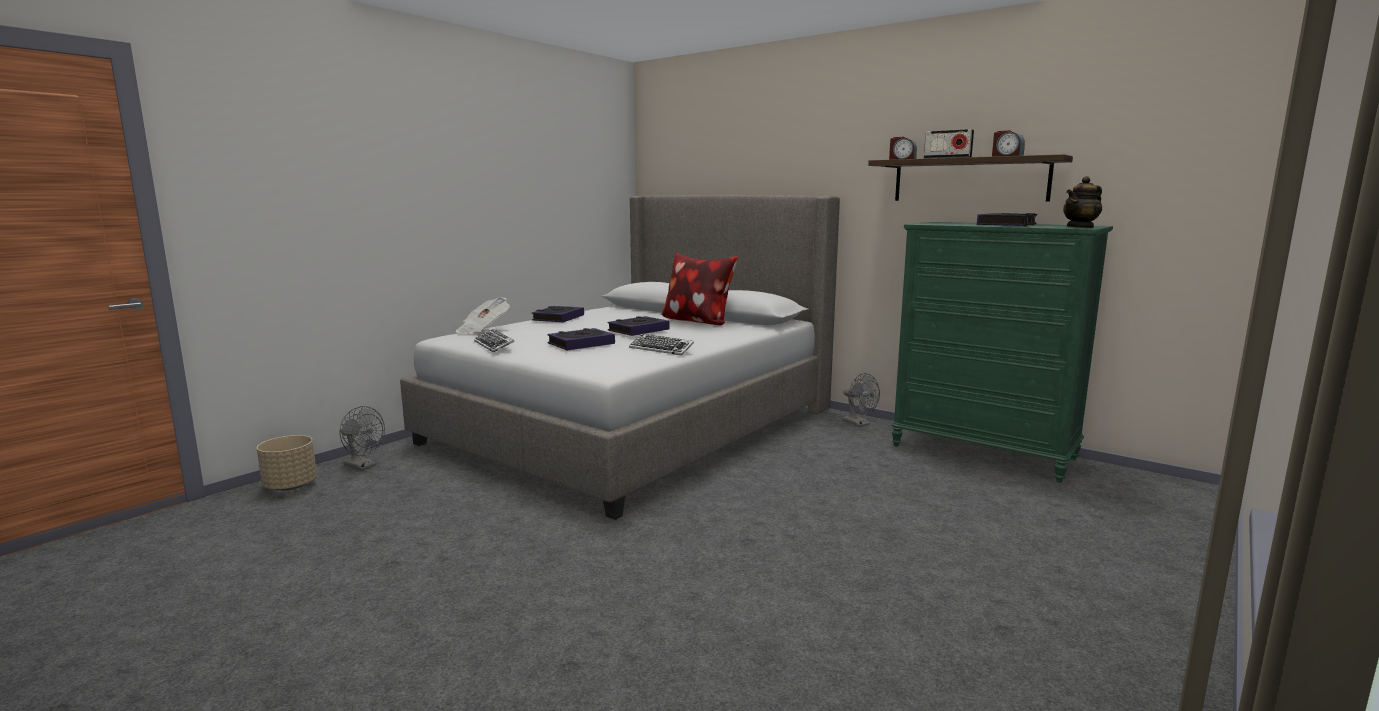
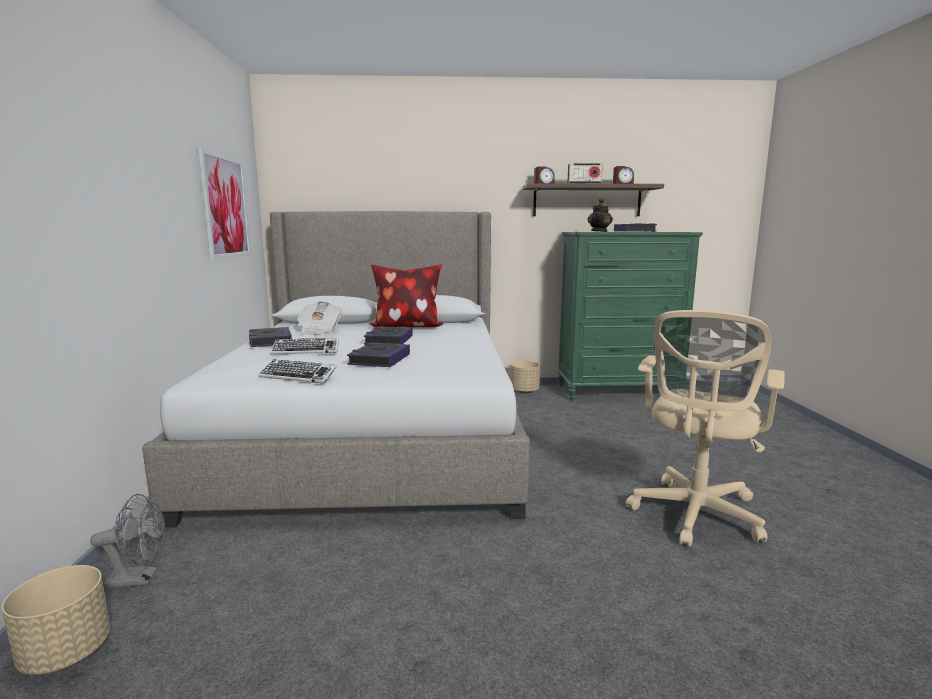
camera: 40 degrees left, 0 degrees up
newspaper [456,297,510,333] -> newspaper moved to [297,301,342,335]
keyboard [629,334,694,355] -> keyboard moved to [271,338,339,354]
grey fan [843,373,880,427] -> beige planter [510,361,540,393]
teapot [1063,176,1102,228] -> teapot moved to [587,198,613,232]
none -> picture [198,148,251,260]
none -> beige office chair [626,310,785,547]

